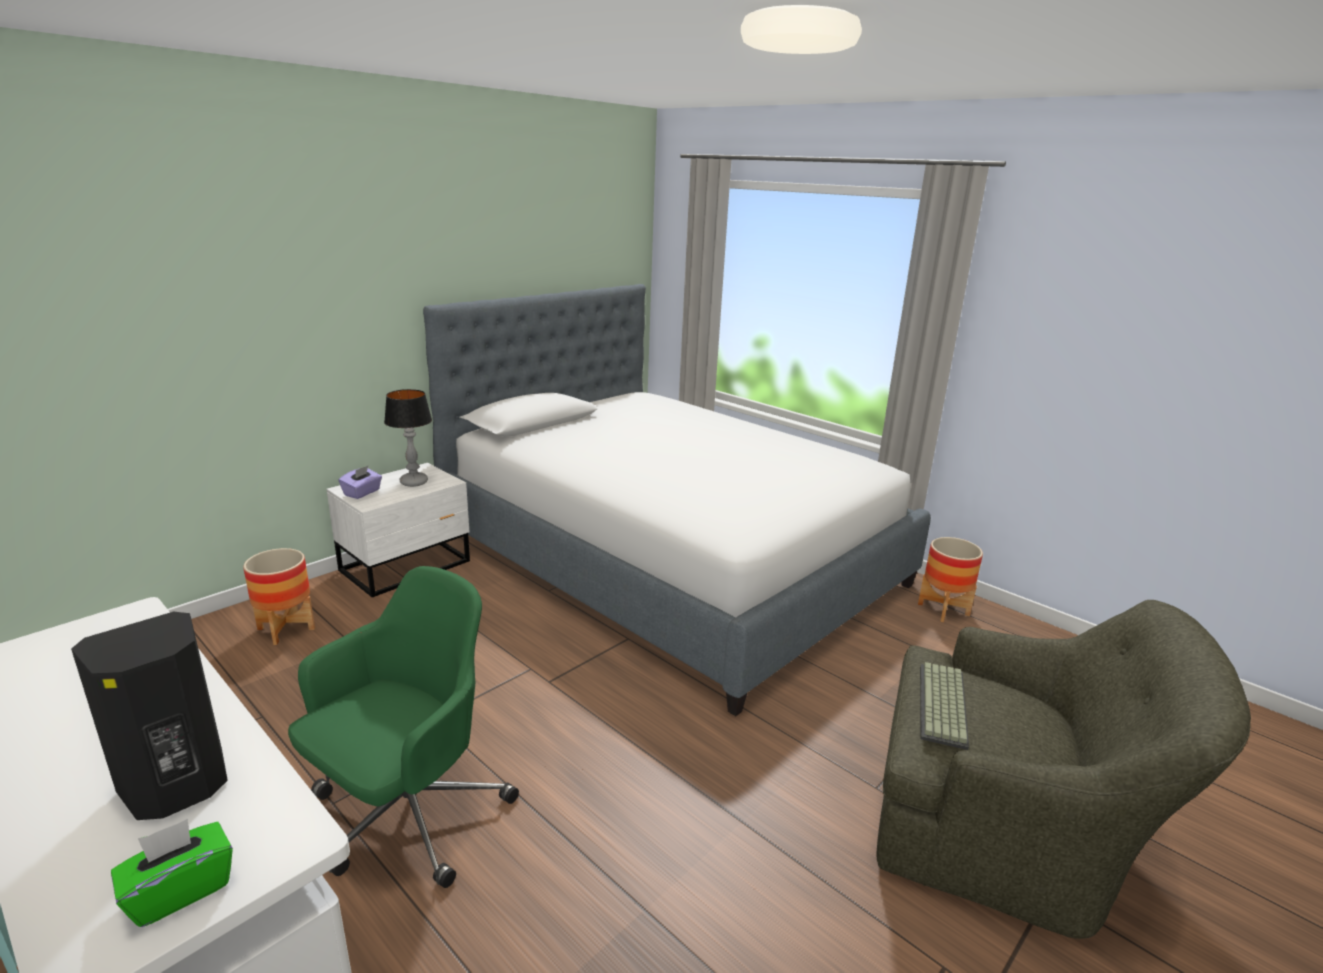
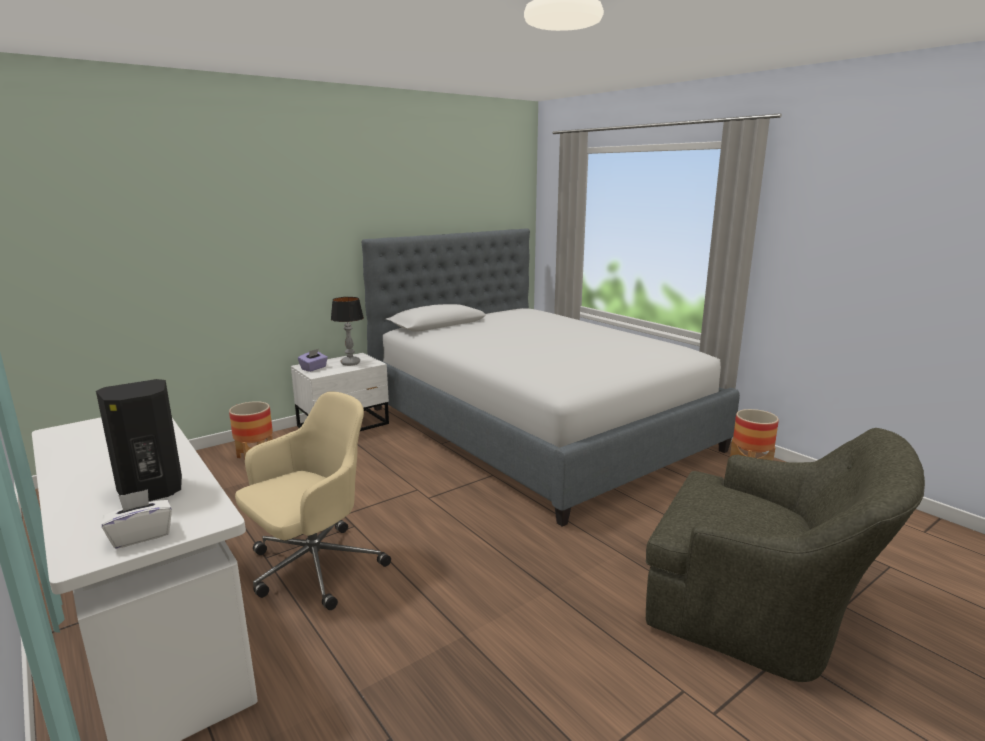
camera: 10 degrees right, 5 degrees down
green tissue box [111,819,233,927] -> white tissue box [102,489,172,549]
green office chair [288,566,519,888] -> beige office chair [235,392,391,610]
keyboard [920,662,969,750] -> none

